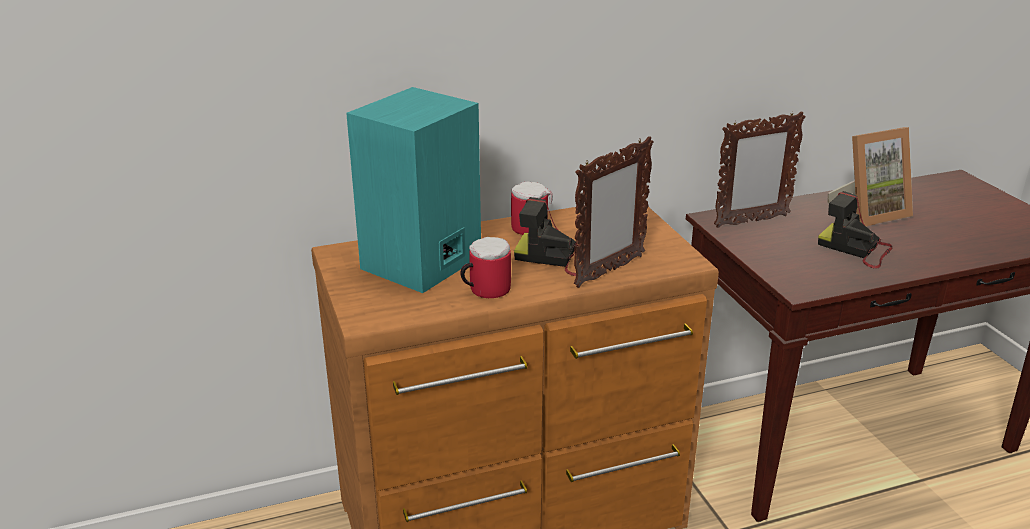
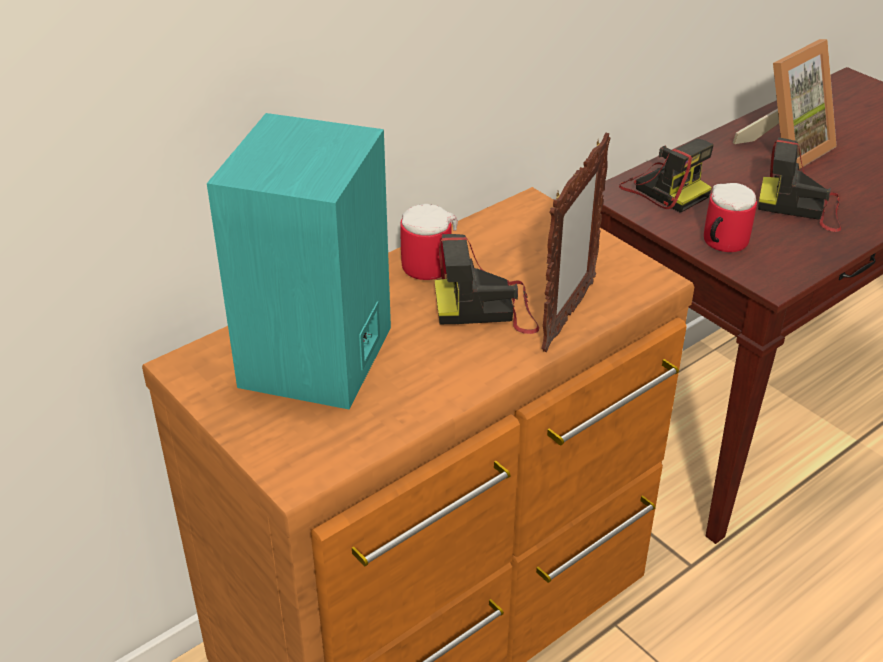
camera: 20 degrees left, 10 degrees up
mug [460,237,511,298] -> mug moved to [704,183,757,252]
picture frame [714,112,806,228] -> camera [619,139,714,213]

